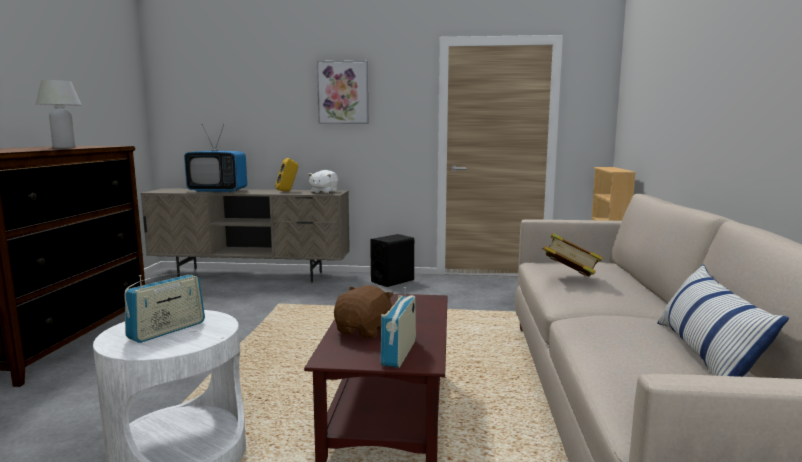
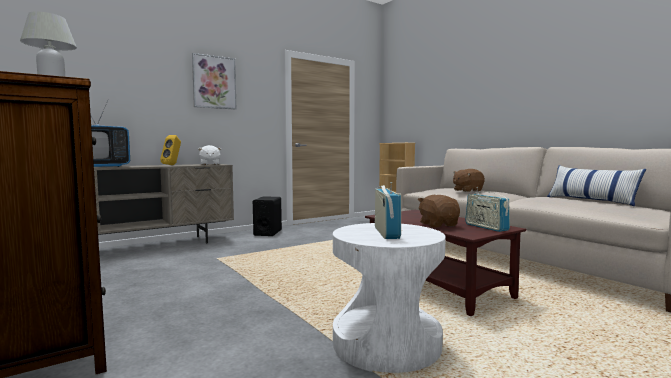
camera: 40 degrees left, 5 degrees down
book [542,233,603,277] -> brown plush toy [453,169,485,192]

